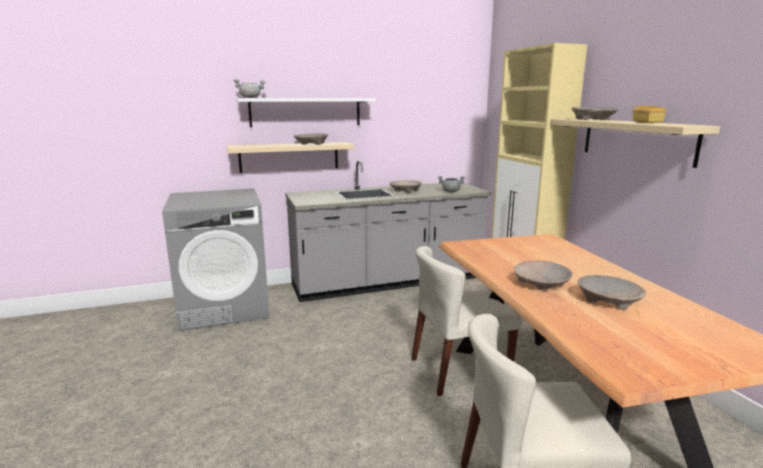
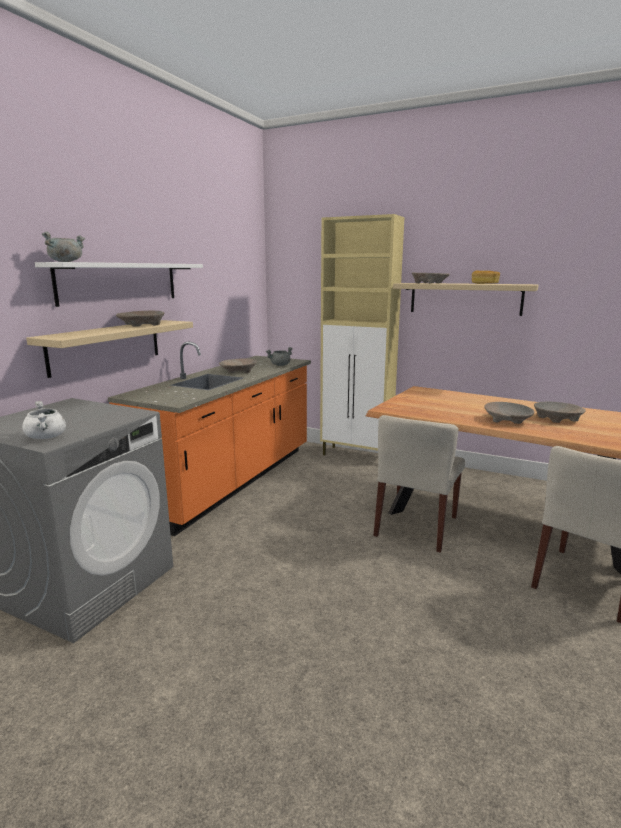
camera: 45 degrees left, 0 degrees up
grey counter [285,160,491,302] -> orange counter [108,341,311,536]
none -> white cooking pot [22,401,66,439]

